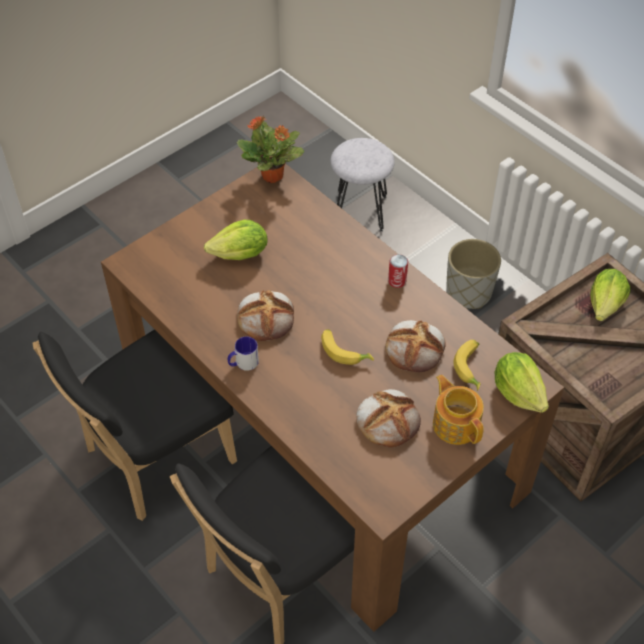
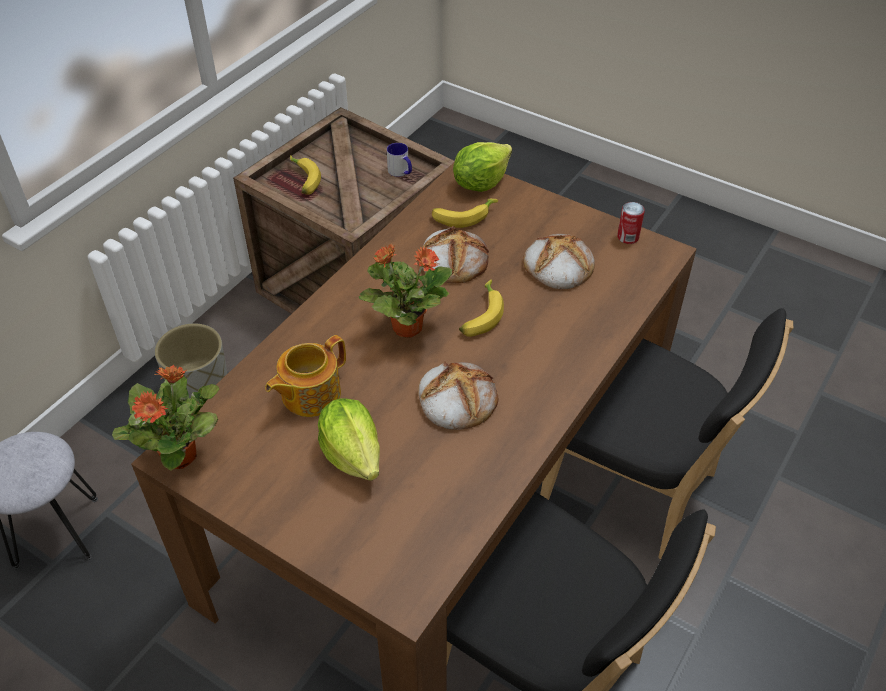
camera: 105 degrees left, 5 degrees down
mug [228,336,259,371] -> mug moved to [387,143,412,177]
can [388,254,408,288] -> can moved to [617,202,645,244]
teapot [433,375,484,445] -> teapot moved to [265,335,346,417]
lettuce [590,269,630,321] -> banana [290,155,321,195]
none -> potted plant [359,244,452,338]

